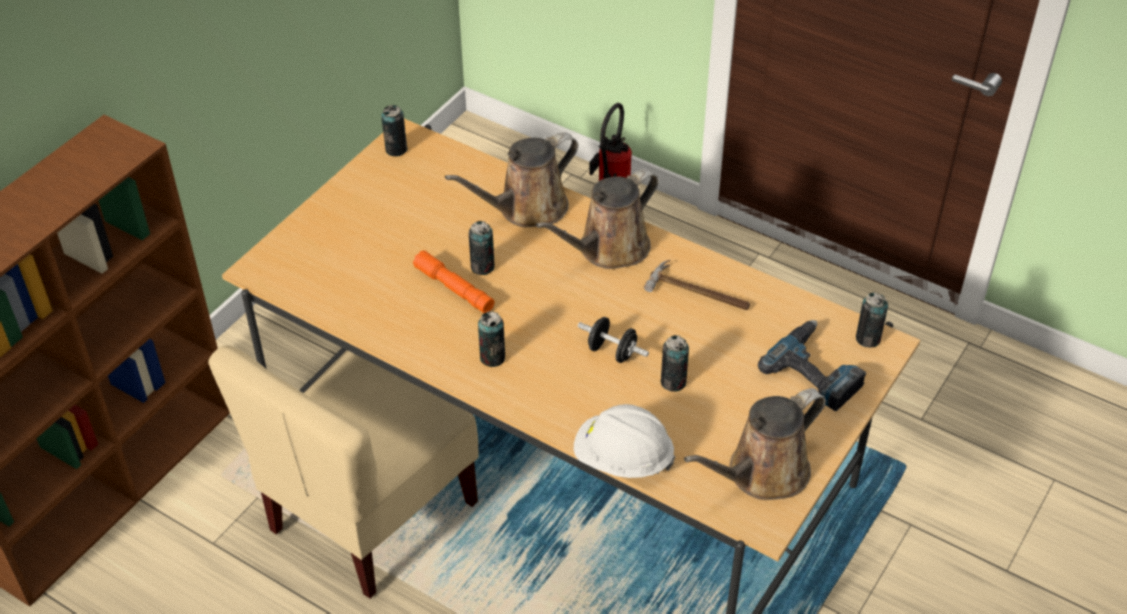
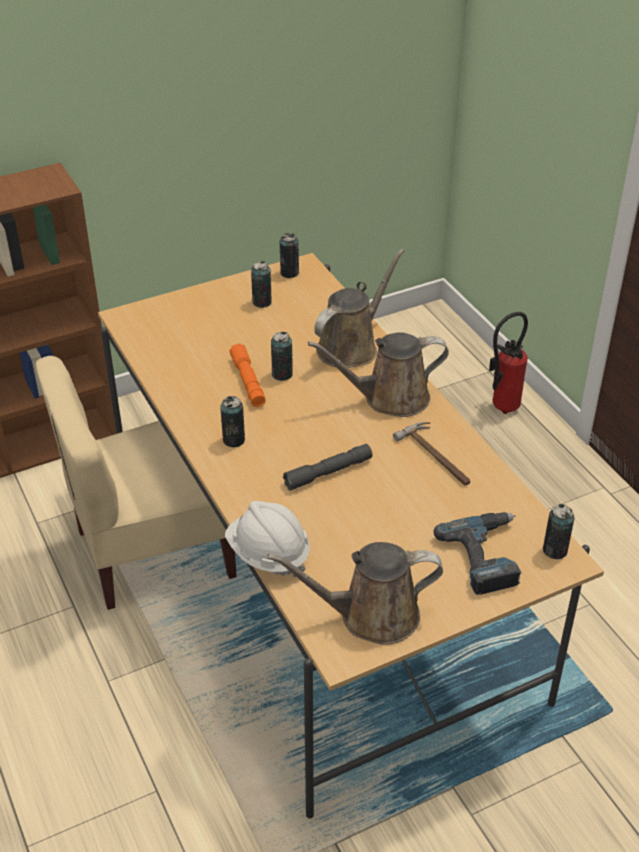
camera: 30 degrees right, 5 degrees down
brown watering can [445,132,578,228] -> brown watering can turned 135 degrees clockwise [314,249,404,368]
black dumbbell [578,317,649,363] -> grey flashlight [283,444,372,491]
can [661,335,689,392] -> can moved to [251,261,272,308]

